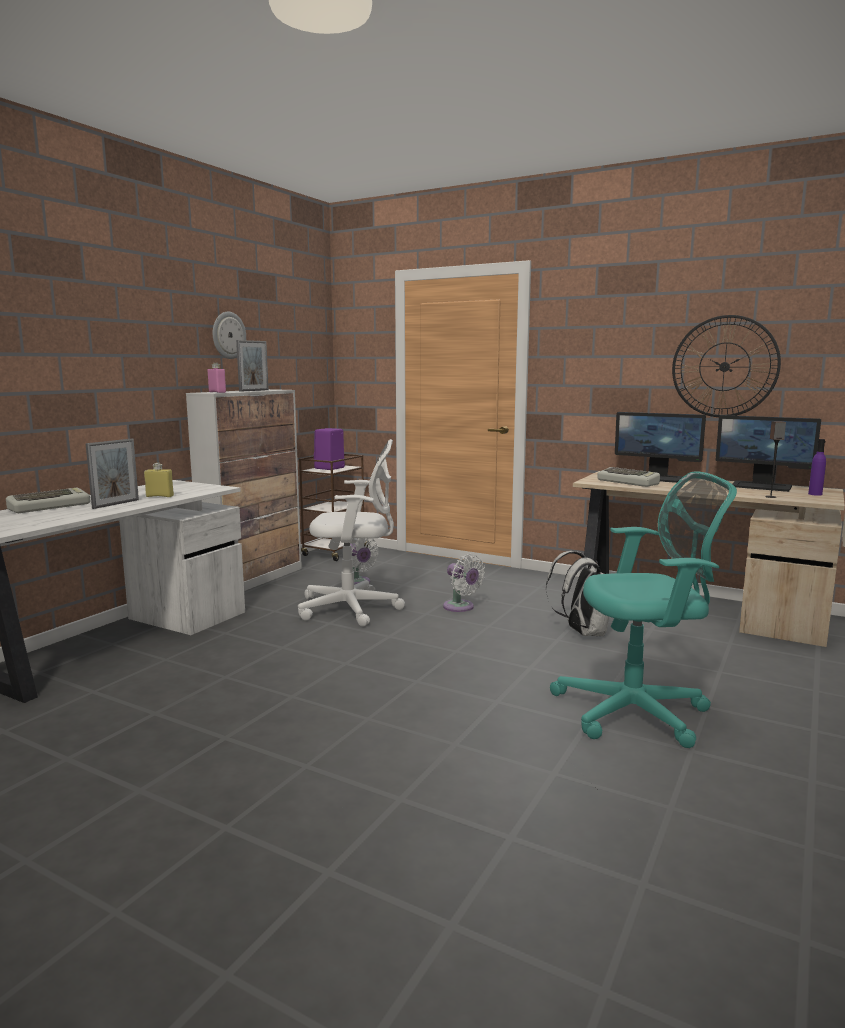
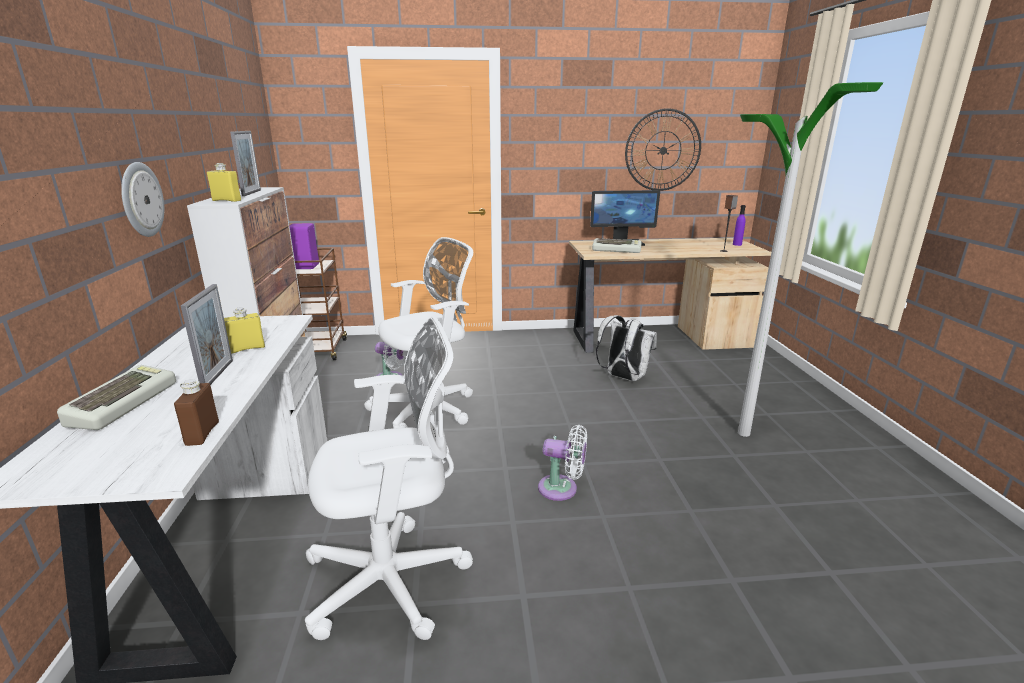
camera: 35 degrees left, 10 degrees up
pink bottle [208,363,226,393] -> yellow bottle [207,163,241,202]
wall clock [213,312,246,359] -> wall clock moved to [121,162,164,237]
white fan [443,554,485,612] -> white fan moved to [538,425,587,501]
turquoise office chair [550,471,737,748] -> floor lamp [738,82,883,437]
monitor [716,415,821,492] -> none
none -> brown bottle [174,379,219,446]
none -> white office chair [305,317,473,640]

